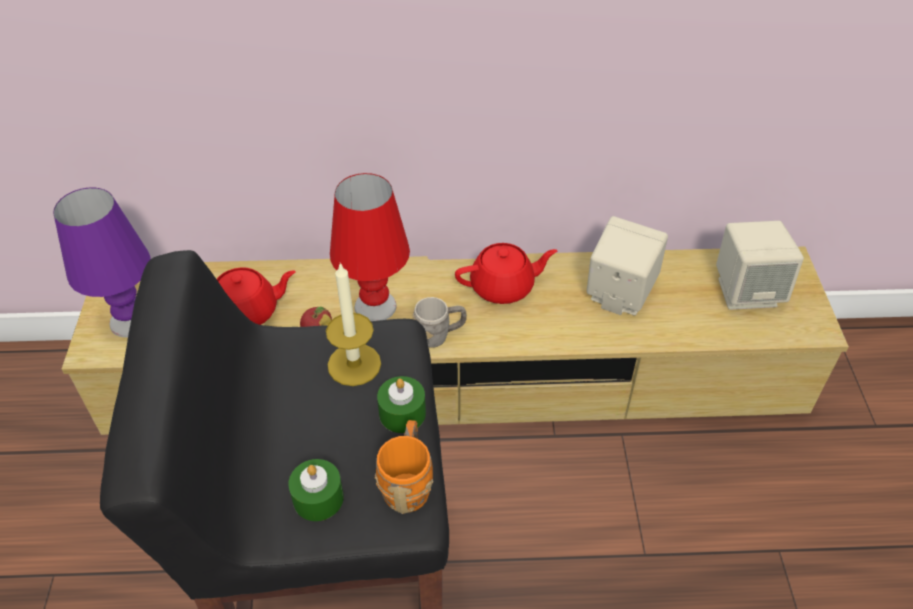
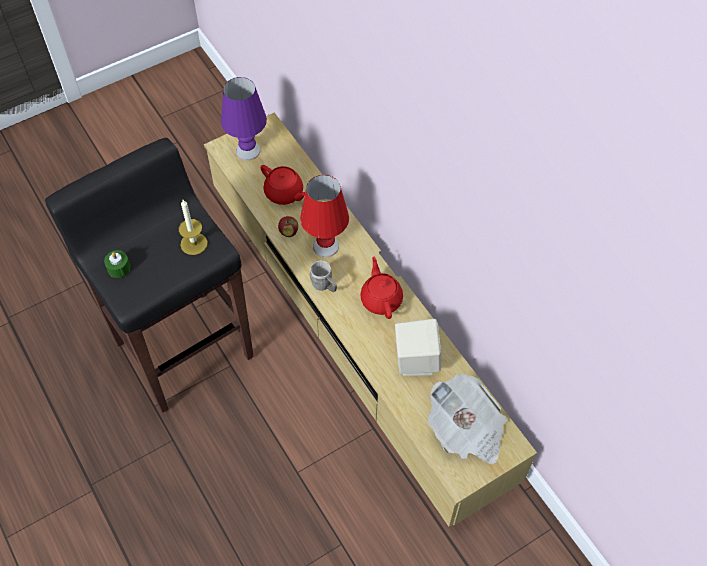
camera: 60 degrees right, 10 degrees up
orange mug [375,420,433,514] -> none
green candle [377,376,426,433] -> none
red teapot [455,243,558,304] -> red teapot turned 150 degrees counterclockwise [360,256,403,319]
beige speaker [716,221,804,310] -> newspaper [428,374,507,464]

